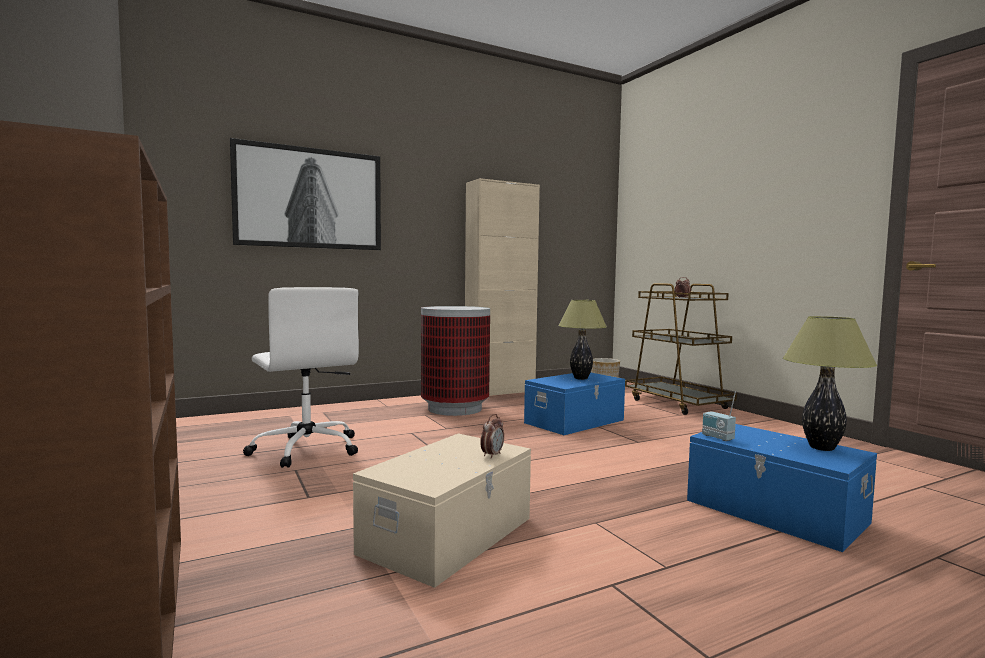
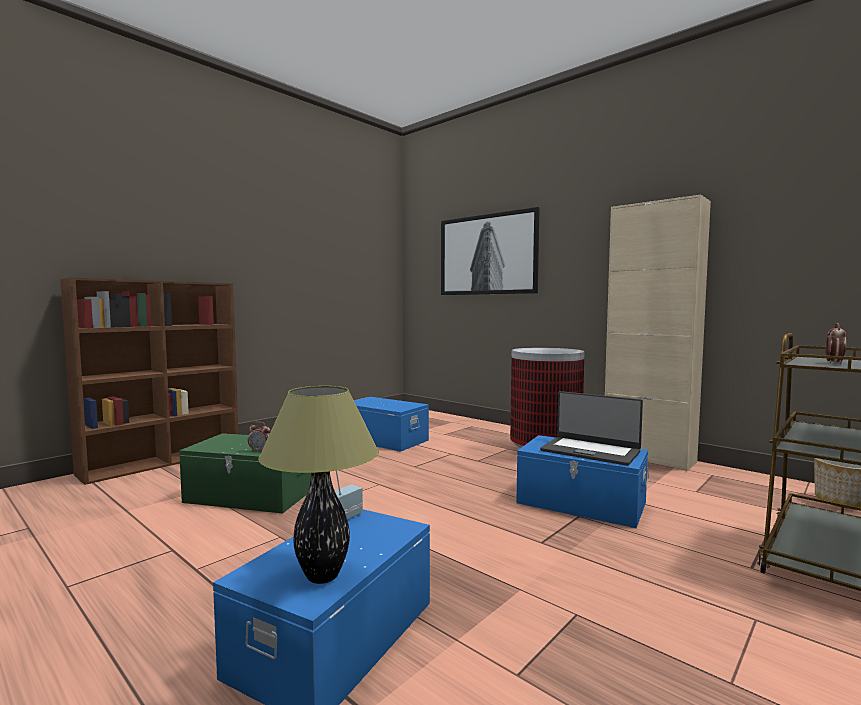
camera: 70 degrees right, 0 degrees up
white office chair [243,287,359,468] -> blue storage box [354,397,429,452]
beige storage box [353,433,531,588] -> green storage box [179,433,311,513]
table lamp [558,300,607,380] -> laptop [540,391,643,466]

